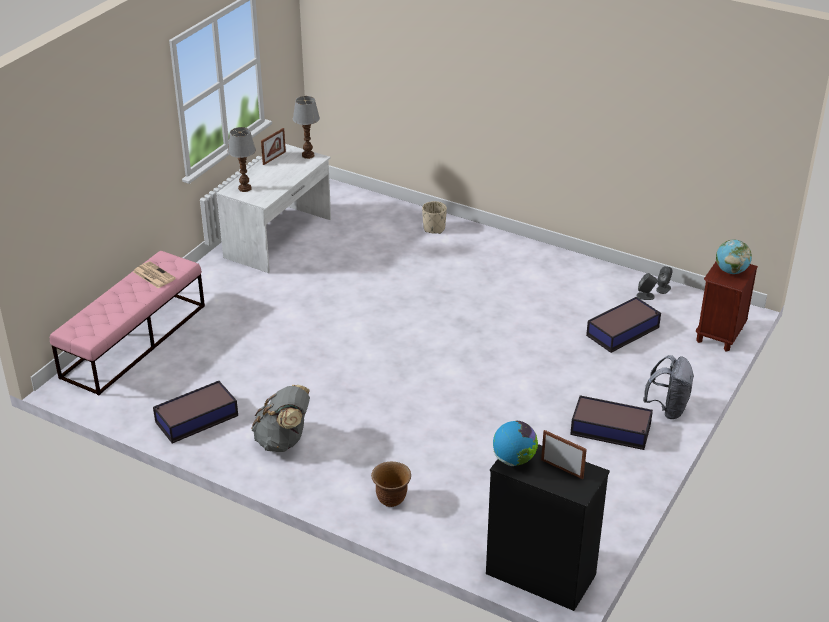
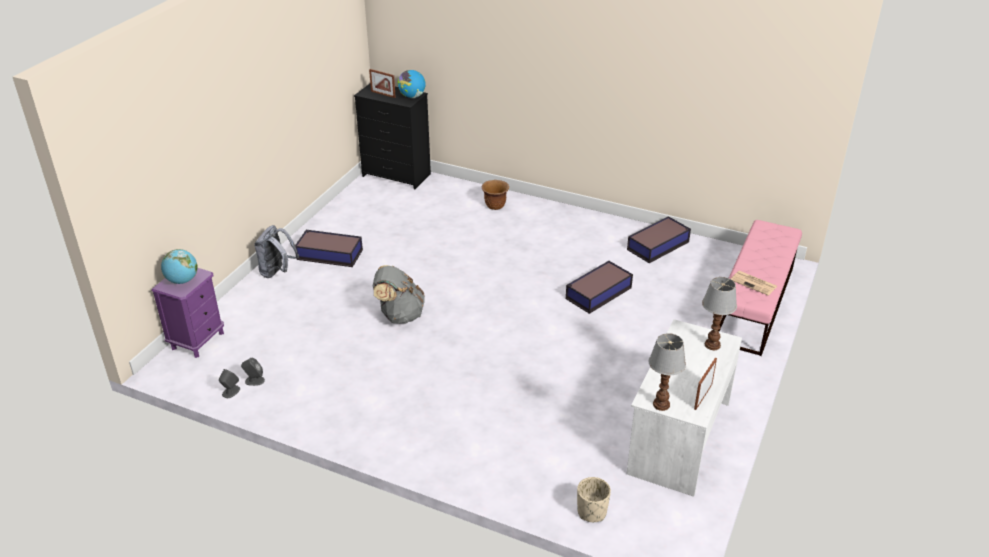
camera: 175 degrees right, 0 degrees up
grey backpack [251,385,310,452] -> grey backpack moved to [373,265,425,324]
beige planter [422,201,447,234] -> beige planter moved to [577,477,611,522]
storage box [586,297,661,353] -> storage box moved to [566,261,633,314]
brown nightstand [696,262,758,351] -> purple nightstand [151,268,224,358]

